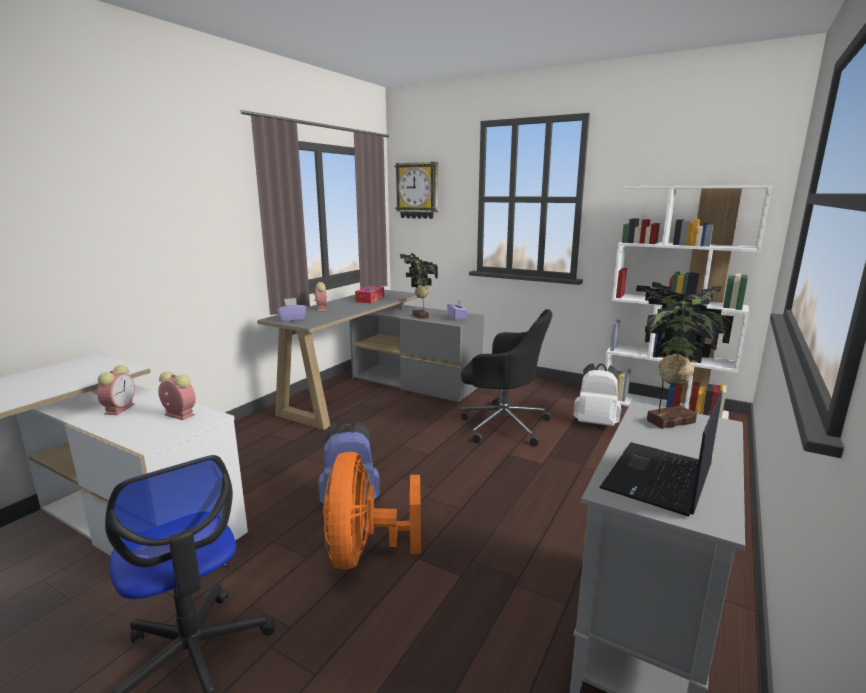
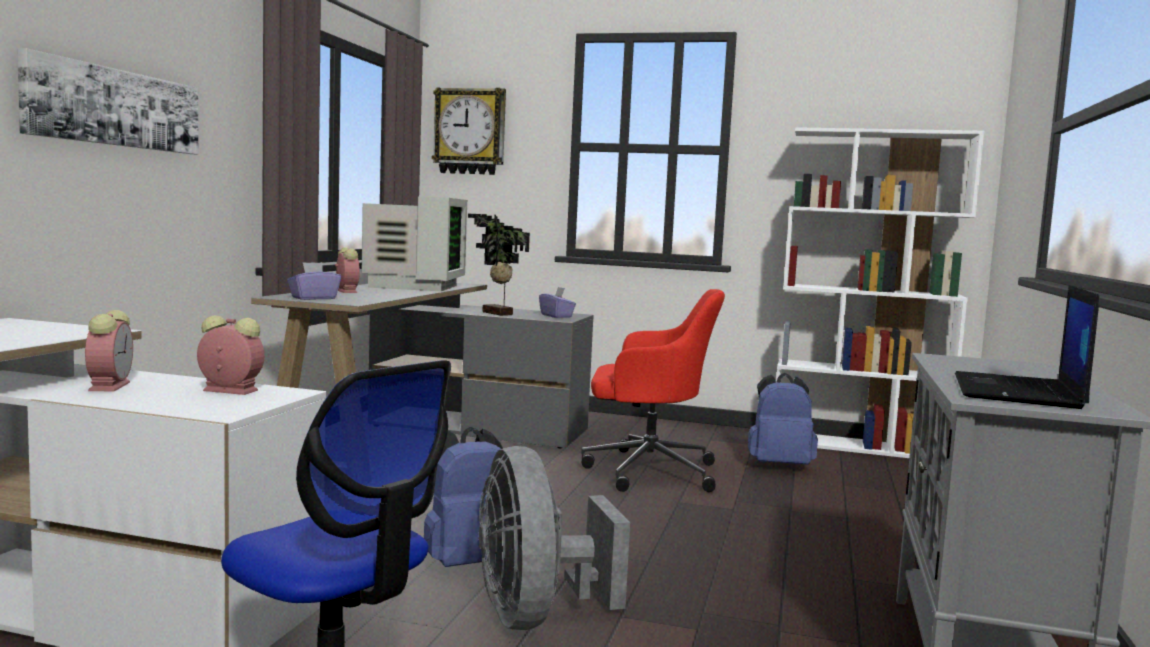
camera: 15 degrees left, 10 degrees down
orange fan [323,451,421,570] -> grey fan [478,446,630,630]
tissue box [355,286,384,303] -> monitor [361,196,467,291]
black office chair [461,309,552,446] -> red office chair [581,289,725,492]
white backpack [574,363,621,426] -> blue backpack [748,373,818,465]
potted plant [636,282,734,429] -> none
none -> picture [17,48,198,154]

